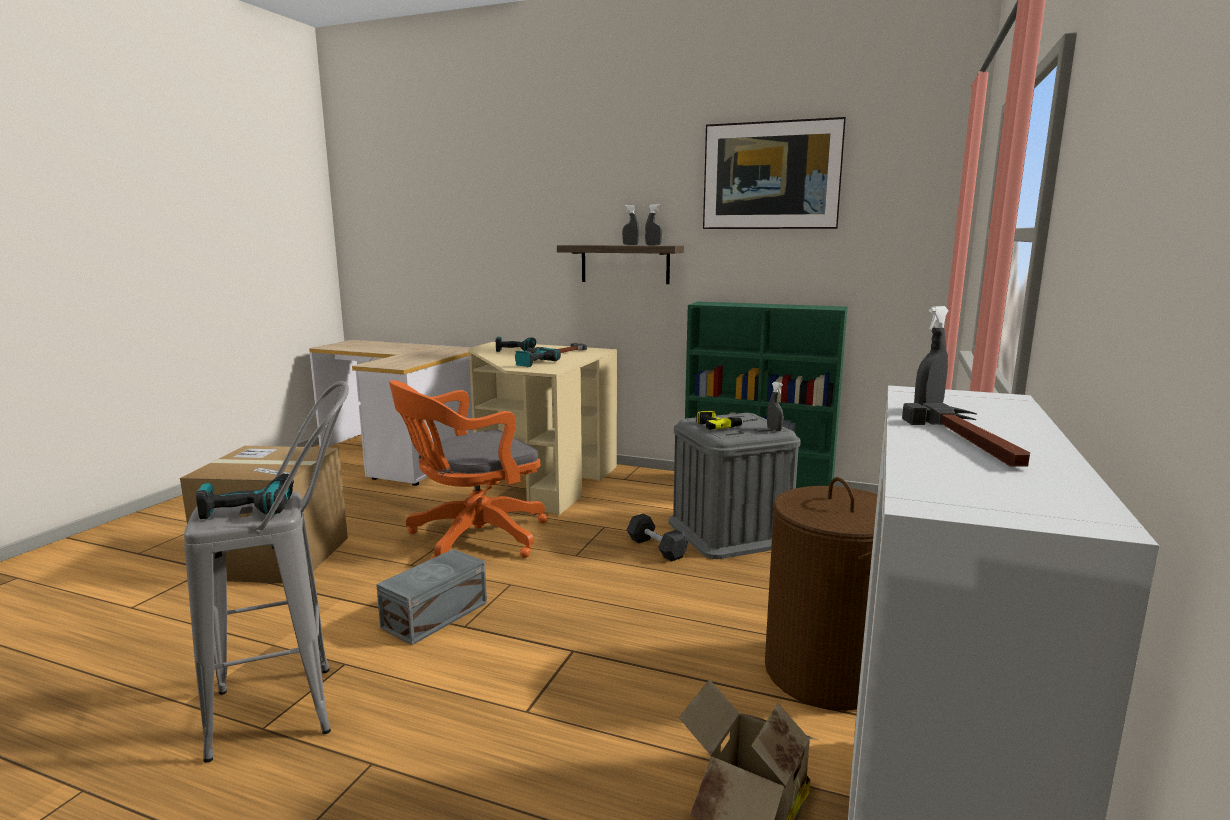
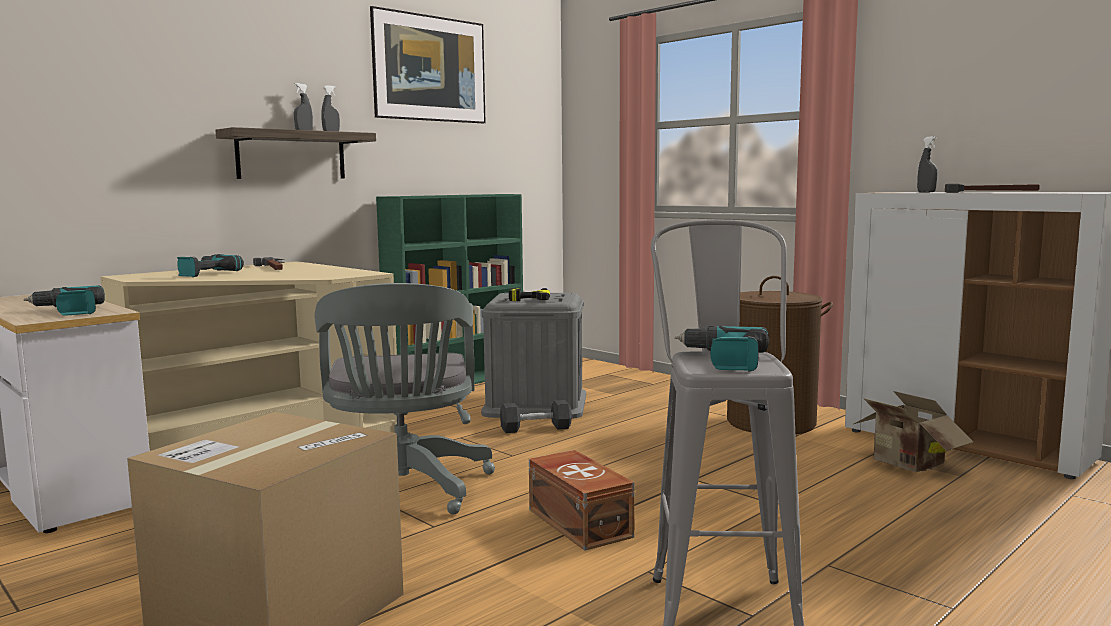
camera: 65 degrees left, 5 degrees down
grey storage box [376,549,487,645] -> brown storage box [529,450,635,551]
orange office chair [389,380,547,559] -> grey office chair [315,283,495,515]
power drill [515,347,561,367] -> power drill moved to [24,285,105,316]
grey spray bottle [767,382,783,431] -> none

